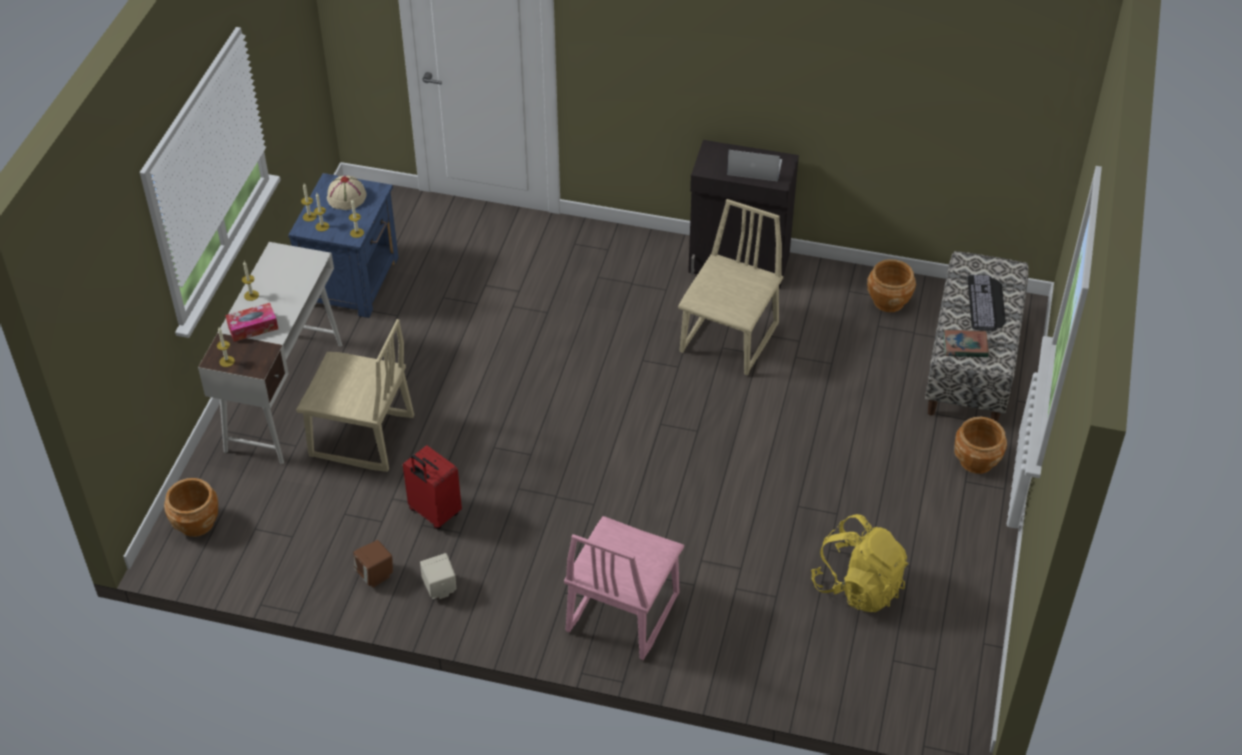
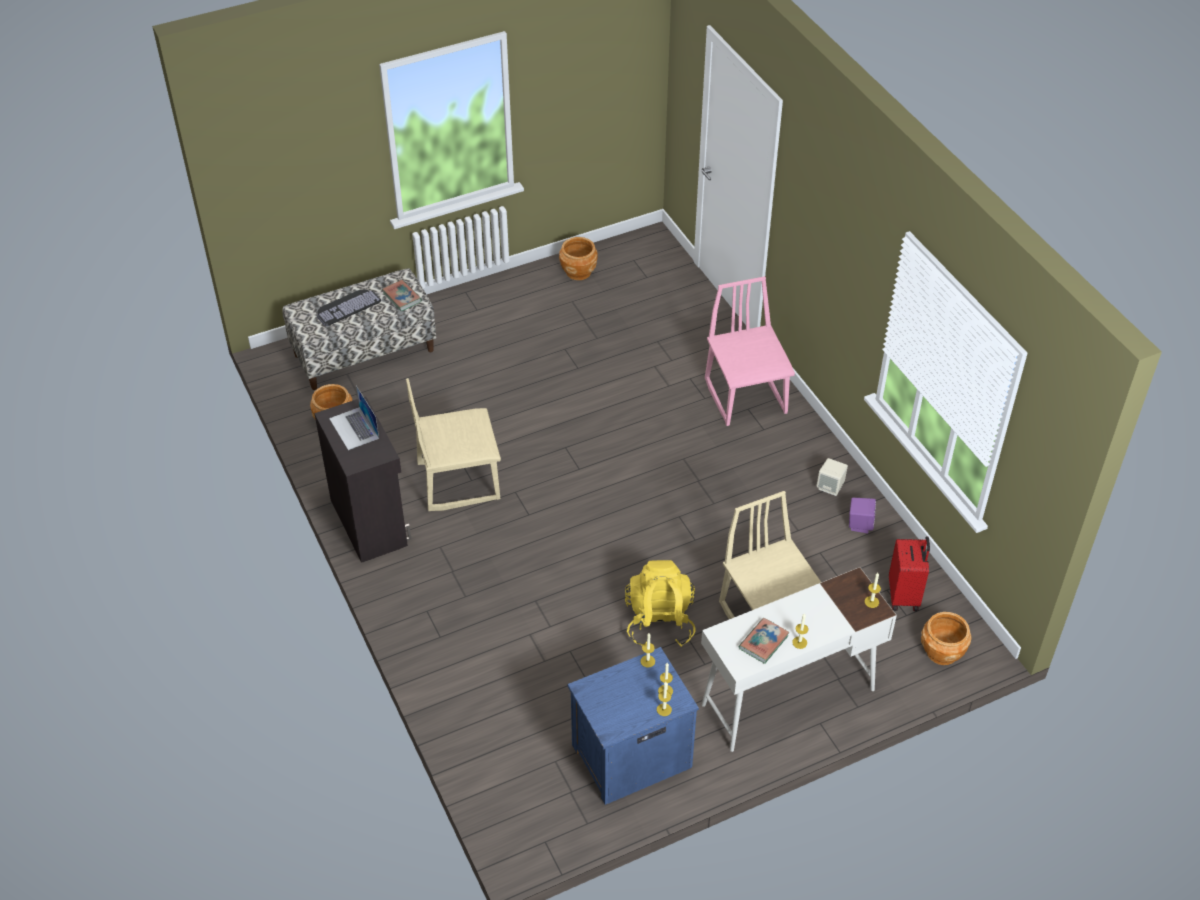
camera: 130 degrees left, 0 degrees up
tissue box [226,303,278,342] -> none
beige hat [327,175,367,210] -> none
brown speaker [354,540,393,588] -> purple speaker [849,498,876,534]
red suitcase [403,445,462,529] -> red suitcase moved to [889,536,930,611]
pink chair [564,516,684,660] -> pink chair turned 90 degrees counterclockwise [705,276,795,426]
yellow backpack [811,514,908,612] -> yellow backpack moved to [625,560,696,647]
brown planter [954,417,1007,474] -> brown planter moved to [559,237,598,280]
none -> book [739,618,789,664]

